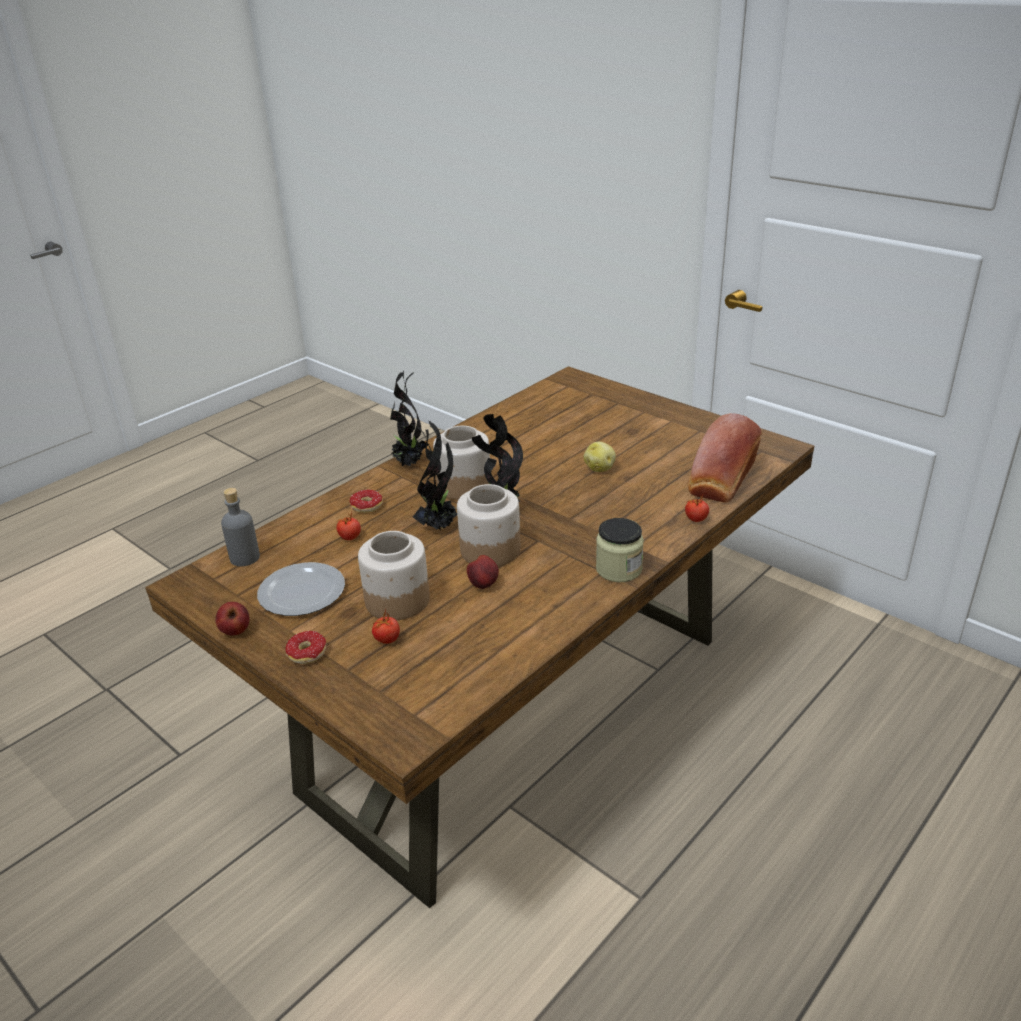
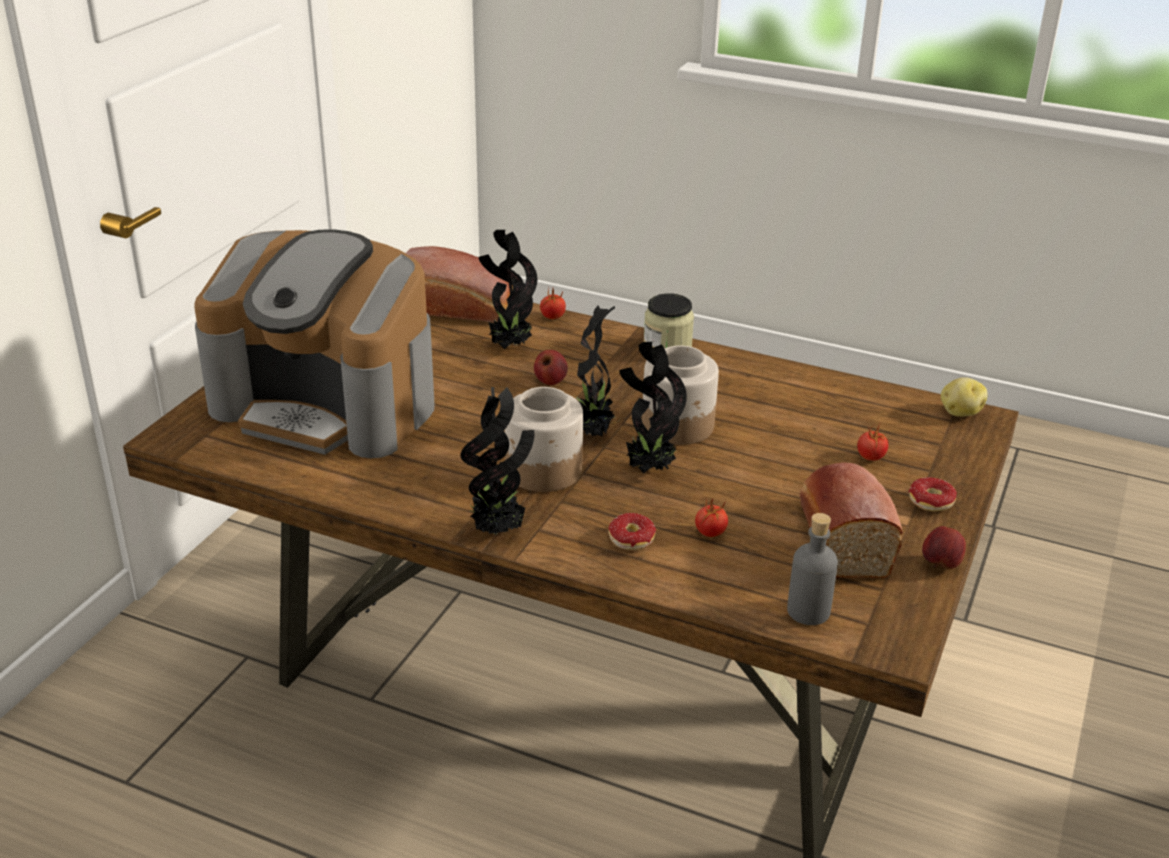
camera: 110 degrees left, 0 degrees up
plate [257,562,345,616] -> bread [800,463,903,578]
jar [358,531,430,620] -> none
apple [467,555,499,589] -> apple moved to [534,350,568,385]
potato [584,441,616,472] -> potato moved to [941,377,988,417]
none -> coffee machine [194,229,434,458]
none -> potted plant [479,230,537,349]

